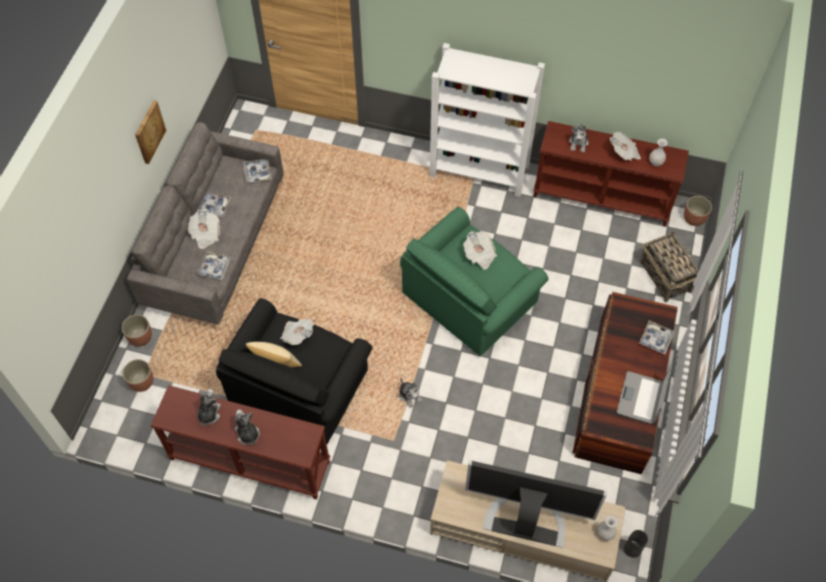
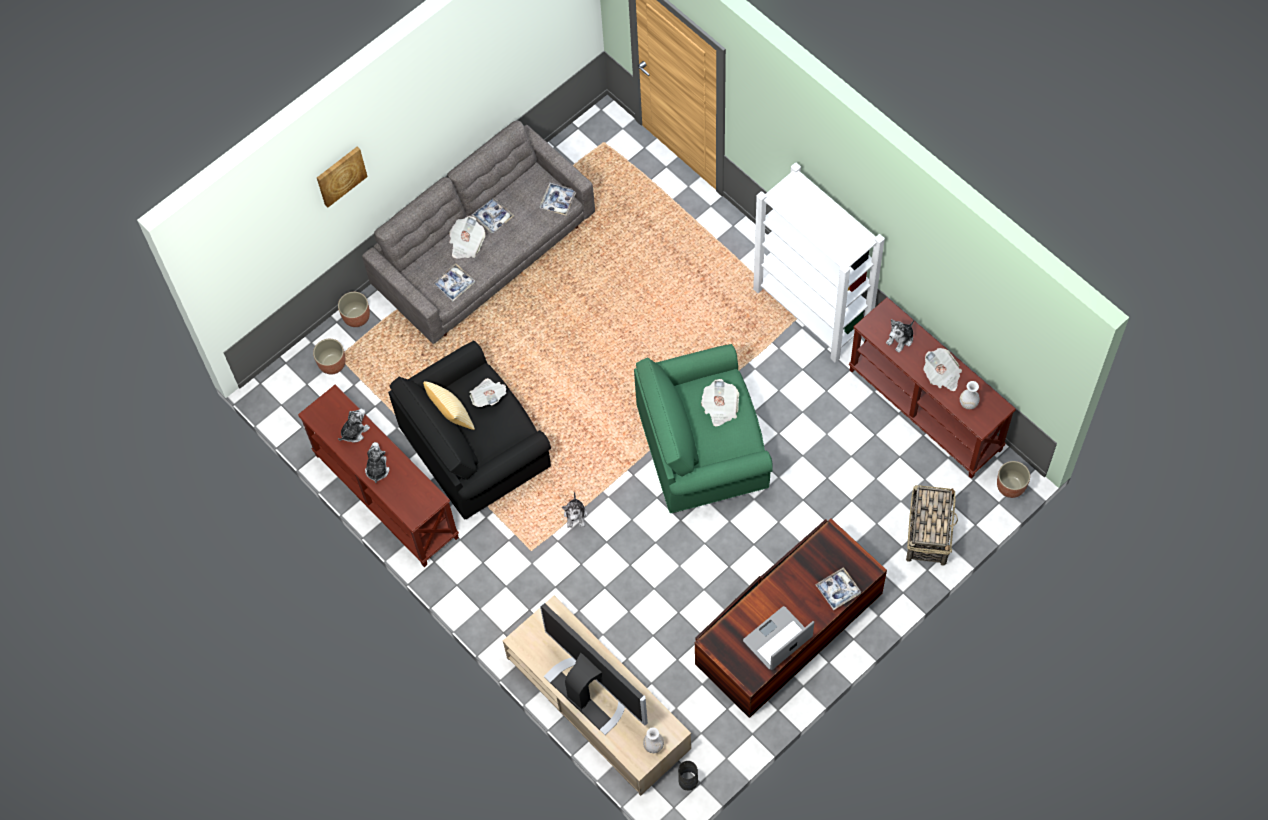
camera: 35 degrees right, 5 degrees up
picture [135,100,166,164] -> picture moved to [317,146,368,208]

